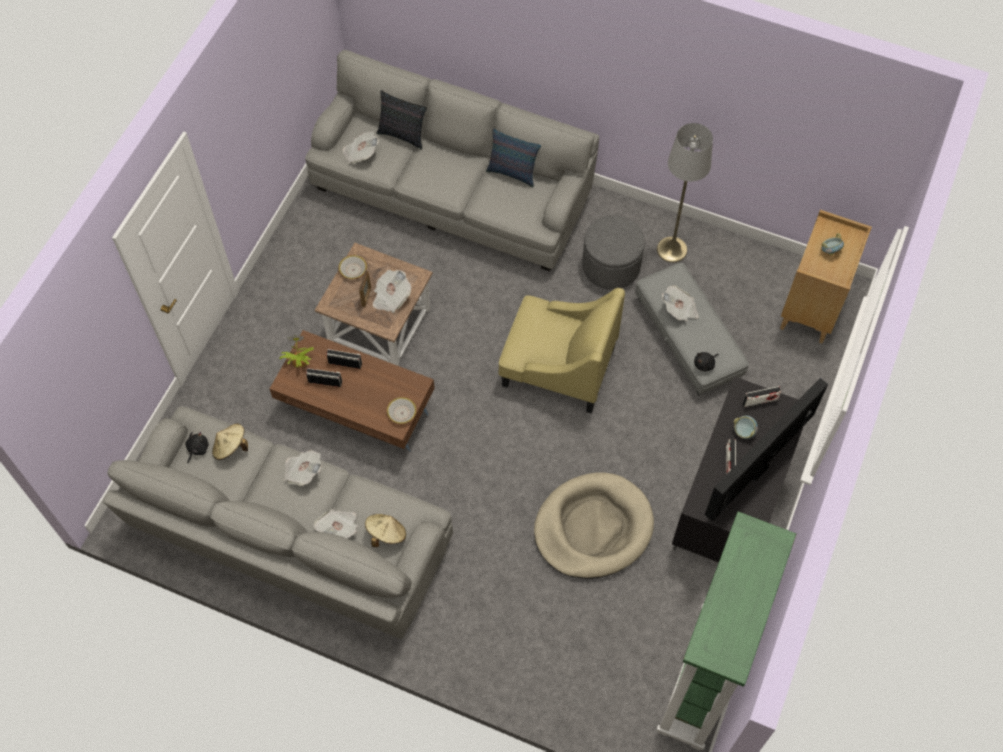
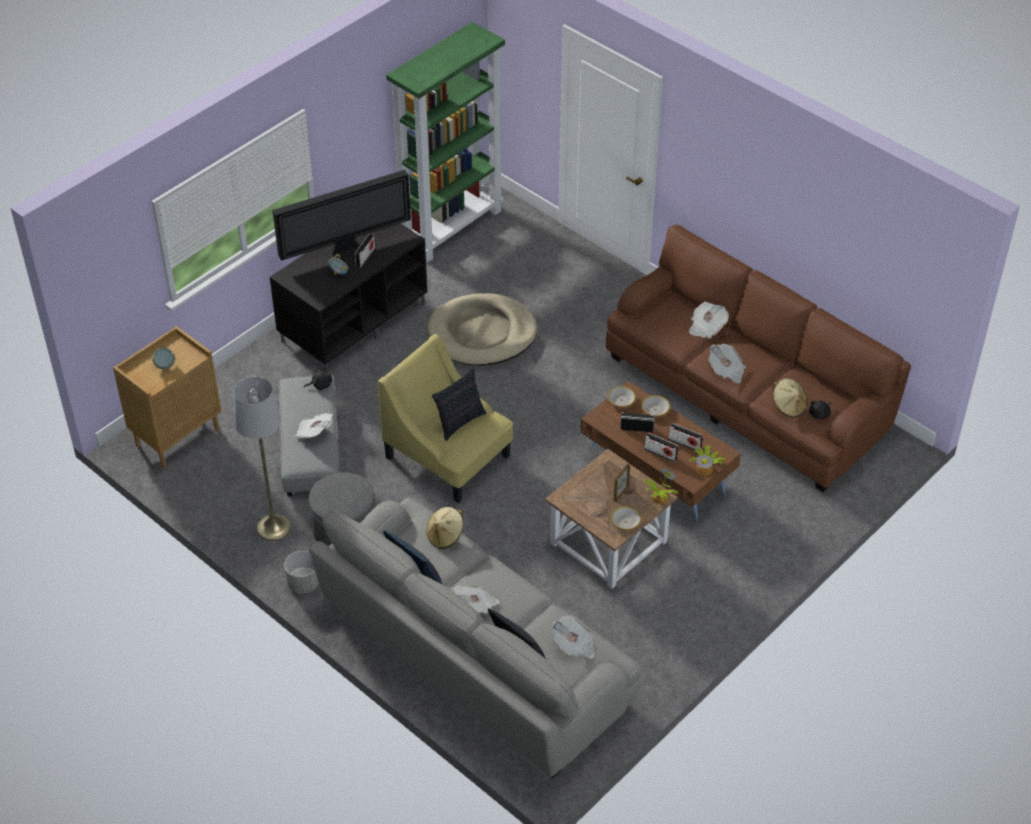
camera: 160 degrees left, 15 degrees down
grey sofa [103,406,453,639] -> brown sofa [606,225,911,492]
beige hat [365,514,406,547] -> beige hat moved to [427,507,463,549]
newspaper [373,270,411,313] -> newspaper moved to [453,584,500,614]
radio [743,386,781,408] -> radio moved to [620,412,655,432]
none -> grey planter [284,551,319,593]
none -> black pillow [432,369,487,441]
none -> bowl [641,395,670,417]
none -> potted plant [642,468,678,504]

